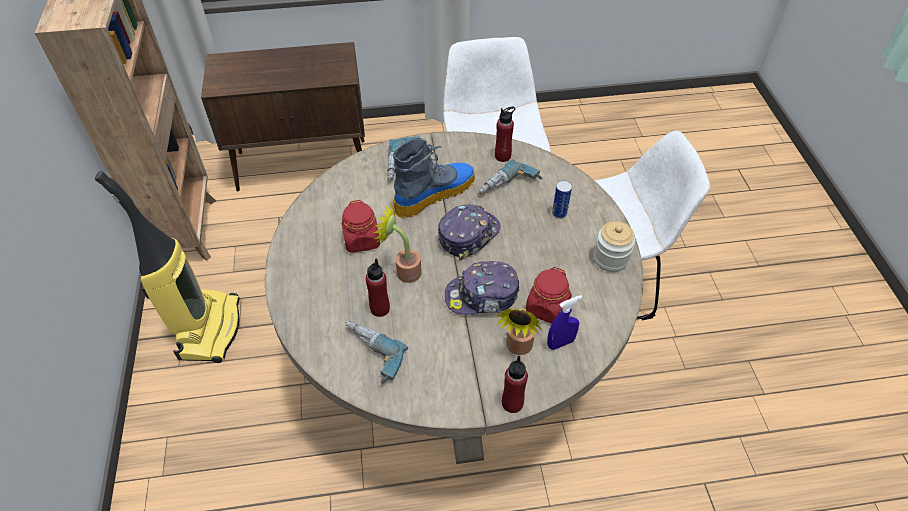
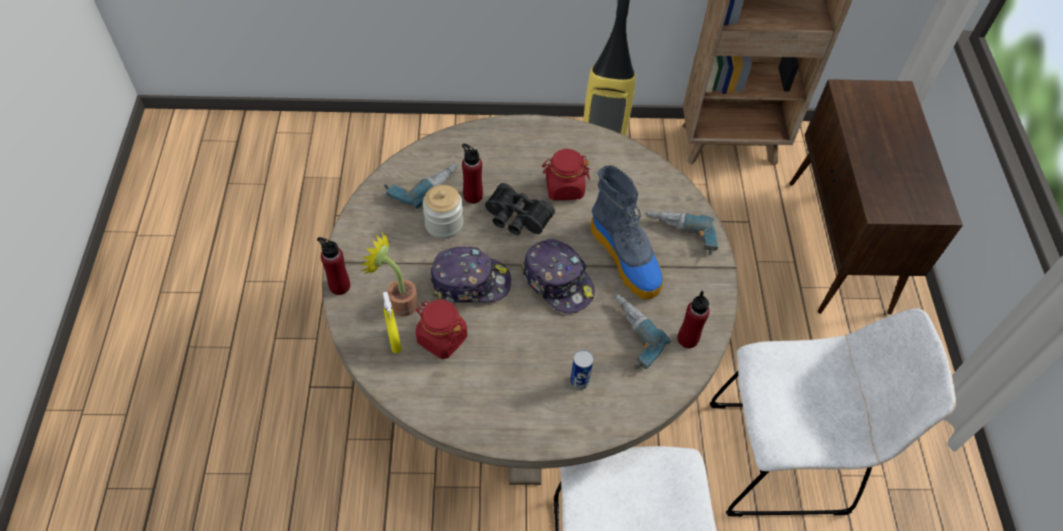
camera: 95 degrees right, 5 degrees up
potted plant [373,203,422,283] -> black binoculars [485,183,555,235]
cap [445,261,519,315] -> cap turned 90 degrees clockwise [430,247,511,303]
blue spray bottle [547,295,582,350] -> yellow spray bottle [383,292,402,353]
jar [593,221,635,272] -> jar moved to [423,185,463,239]

